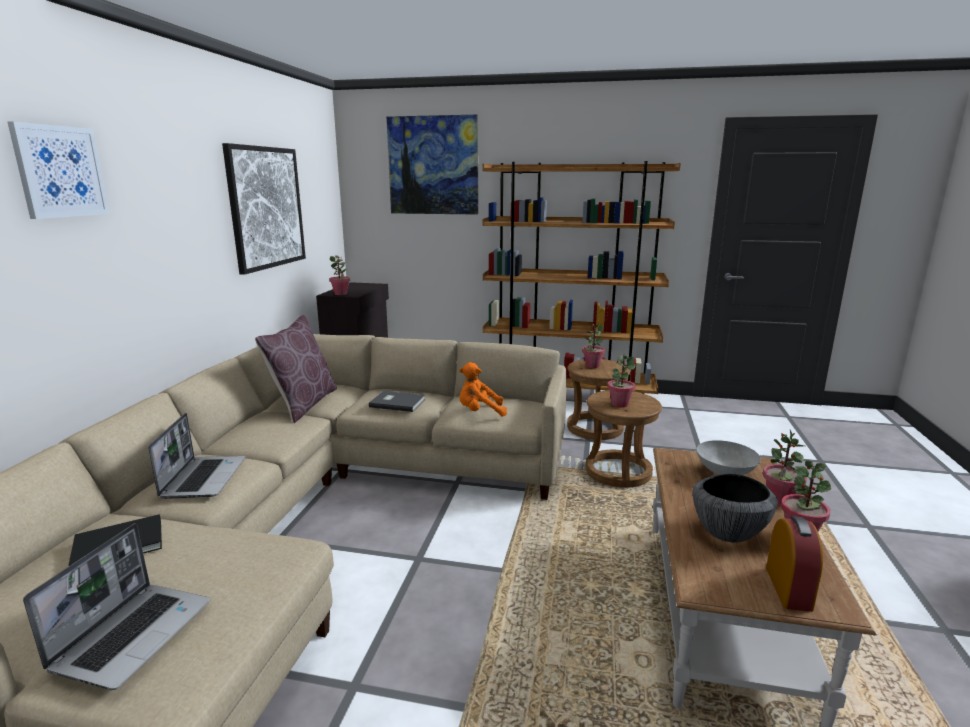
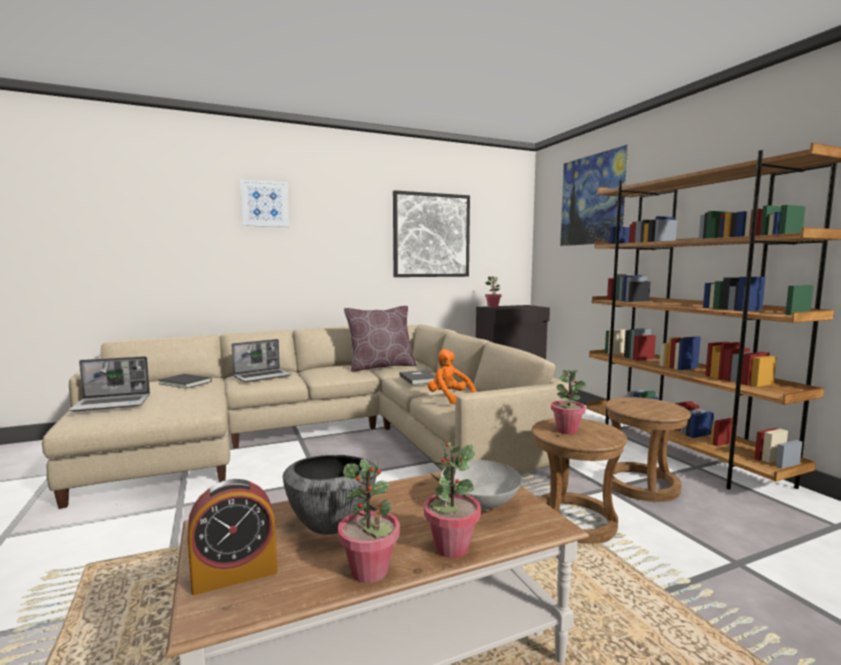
camera: 55 degrees right, 10 degrees down
potted plant [582,324,605,368] -> none

